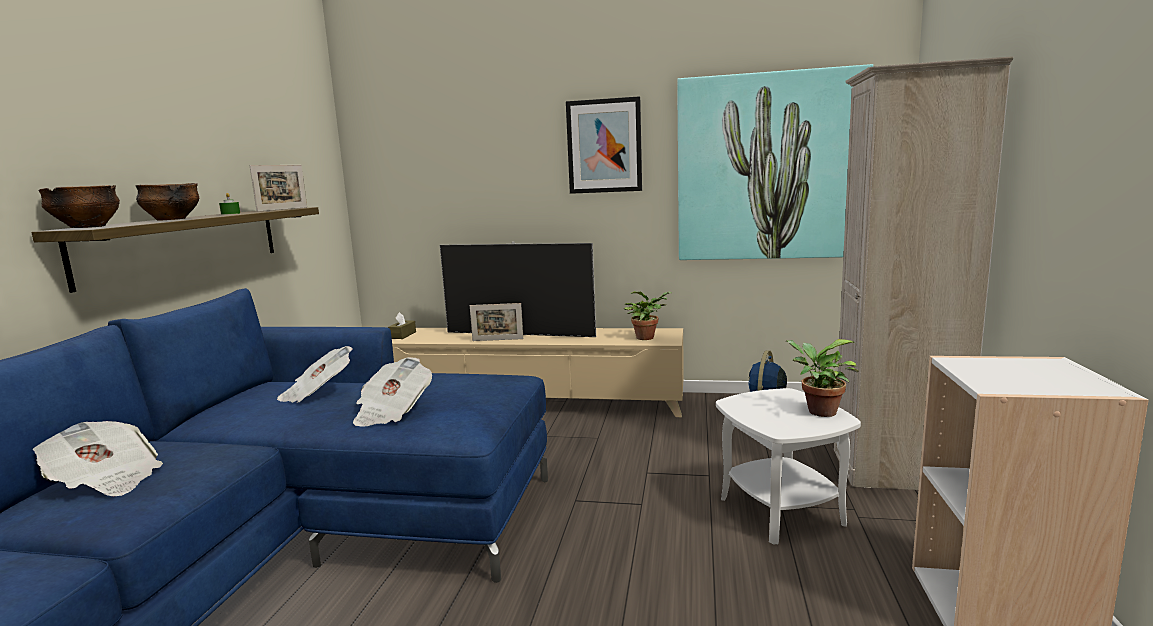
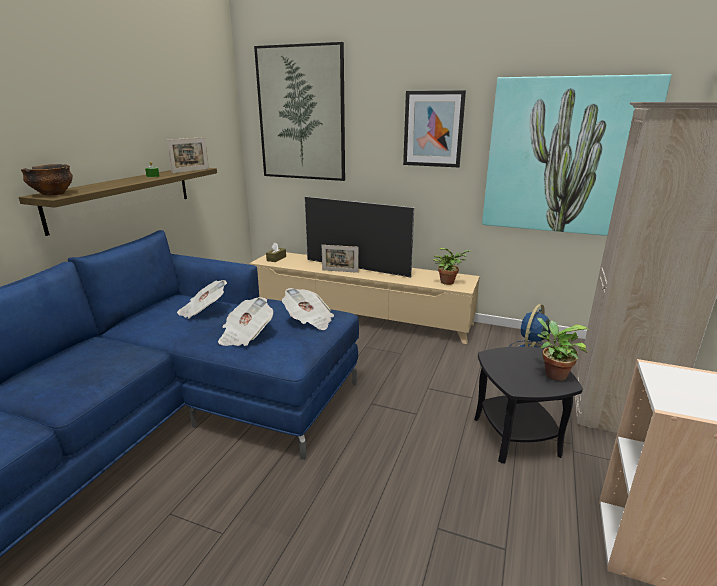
camera: 10 degrees right, 10 degrees up
newspaper [33,421,163,496] -> newspaper moved to [282,288,334,330]
bowl [135,183,199,221] -> none
white side table [716,388,861,545] -> black side table [474,347,583,464]
none -> picture [254,42,345,181]

